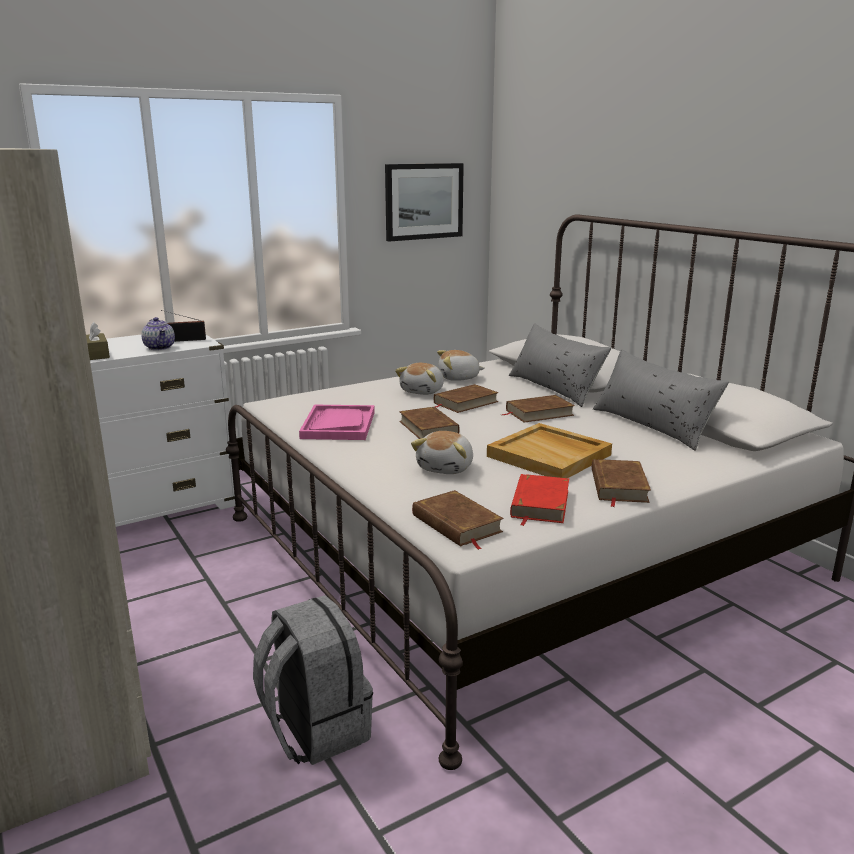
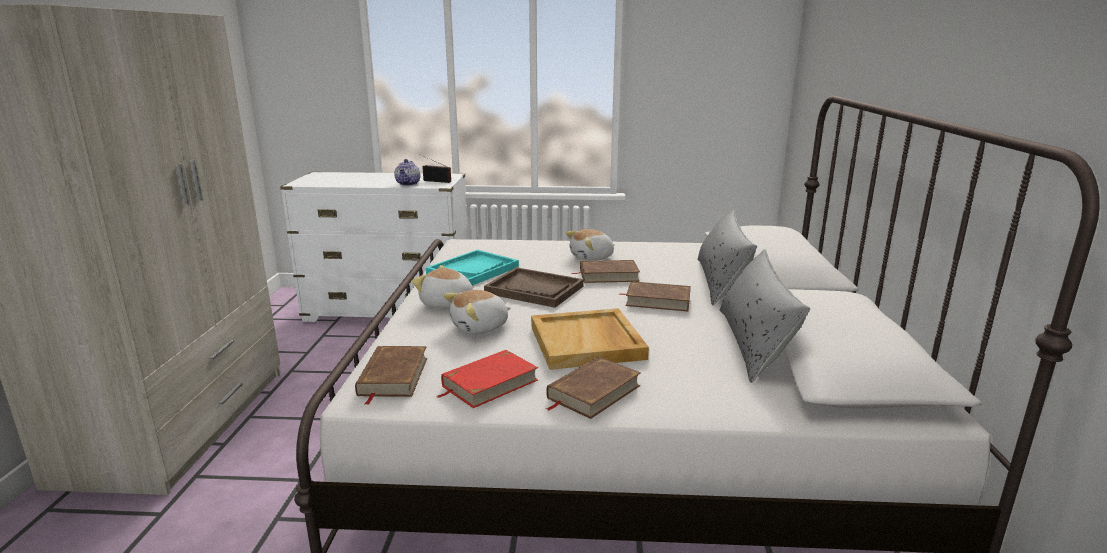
camera: 35 degrees right, 0 degrees up
brown tissue box [86,322,110,360] -> none
grey backpack [253,595,373,765] -> none
pink tray [299,405,375,440] -> turquoise tray [426,250,519,286]
picture [385,163,464,242] -> none
brown book [399,407,460,439] -> brown tray [484,267,584,308]
plush toy [437,350,485,381] -> plush toy moved to [412,265,473,309]

